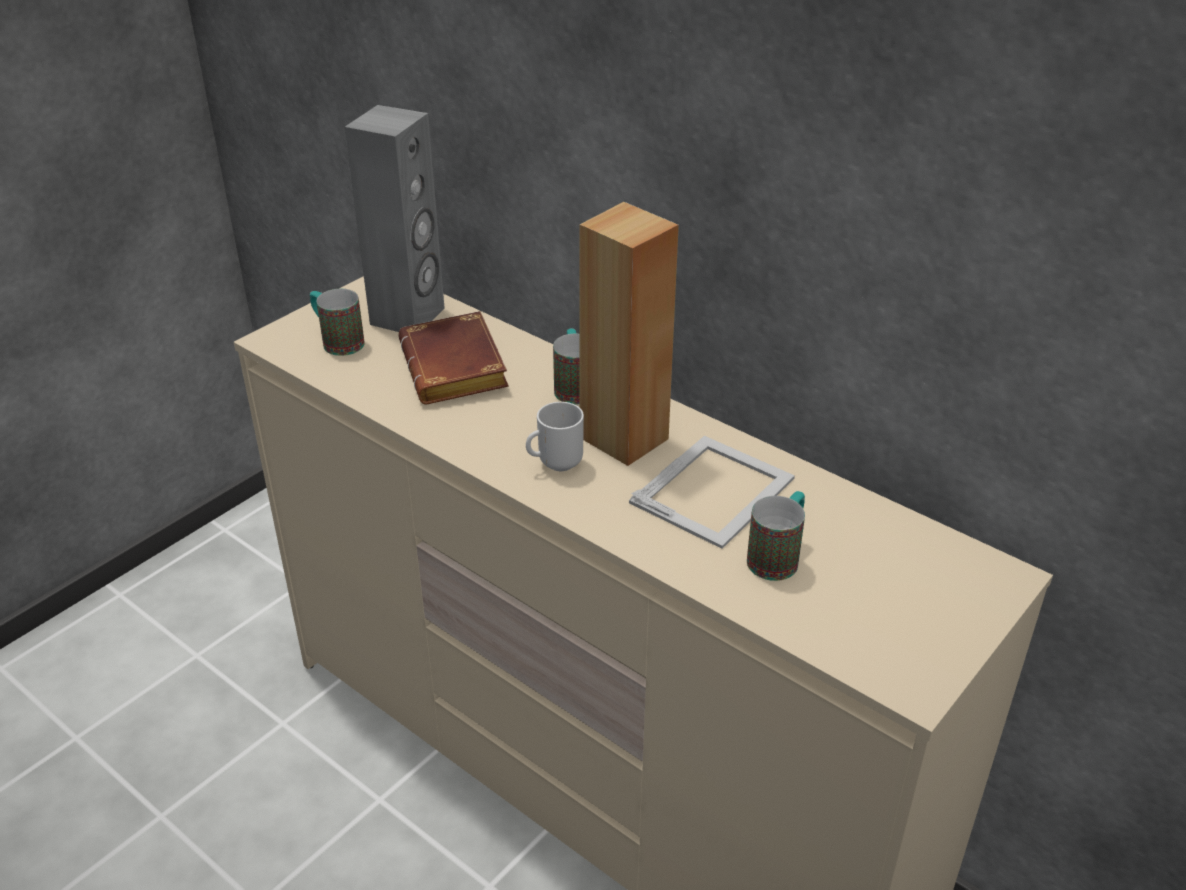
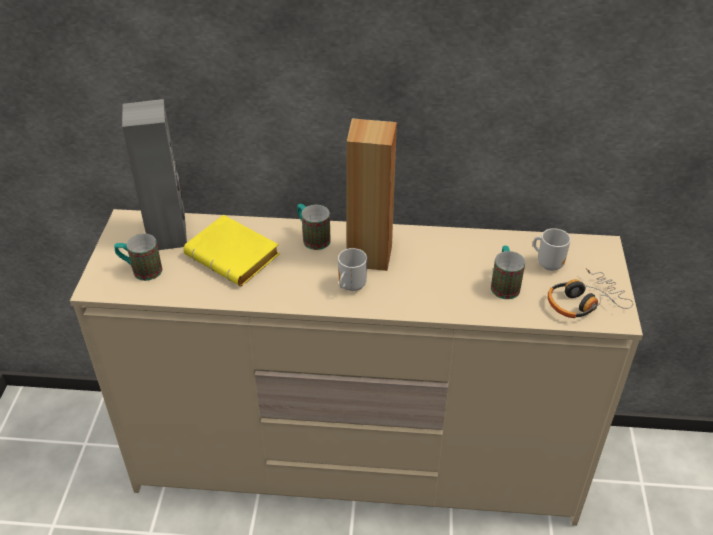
camera: 35 degrees left, 5 degrees up
brown book [398,311,509,404] -> yellow book [183,215,280,286]
picture frame [629,436,795,549] -> none
none -> mug [533,228,571,271]
none -> headphones [548,268,633,318]

